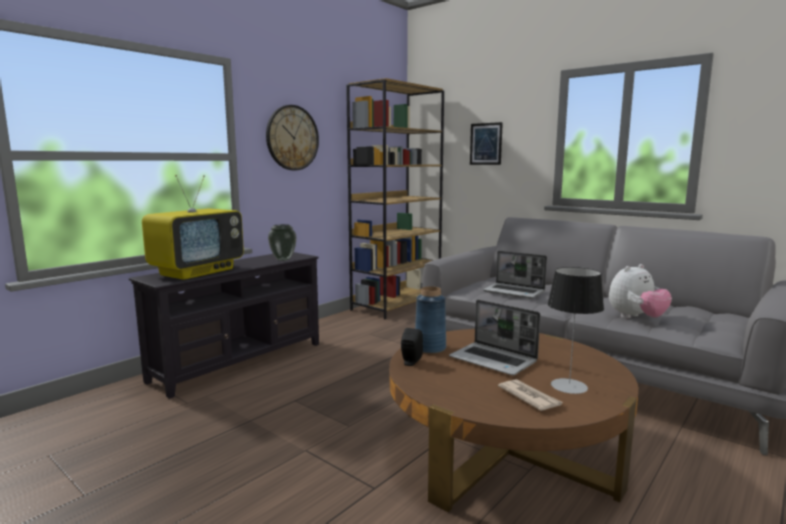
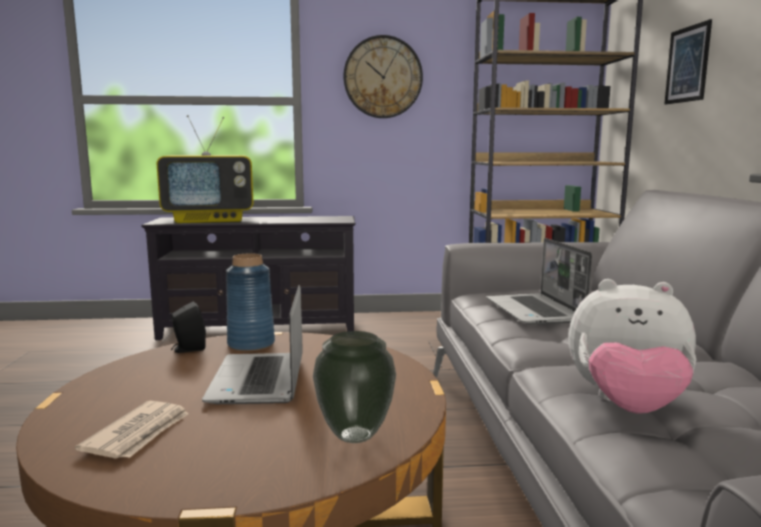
camera: 45 degrees right, 0 degrees up
vase [268,224,297,261] -> vase moved to [313,331,396,443]
table lamp [548,267,604,394] -> none

